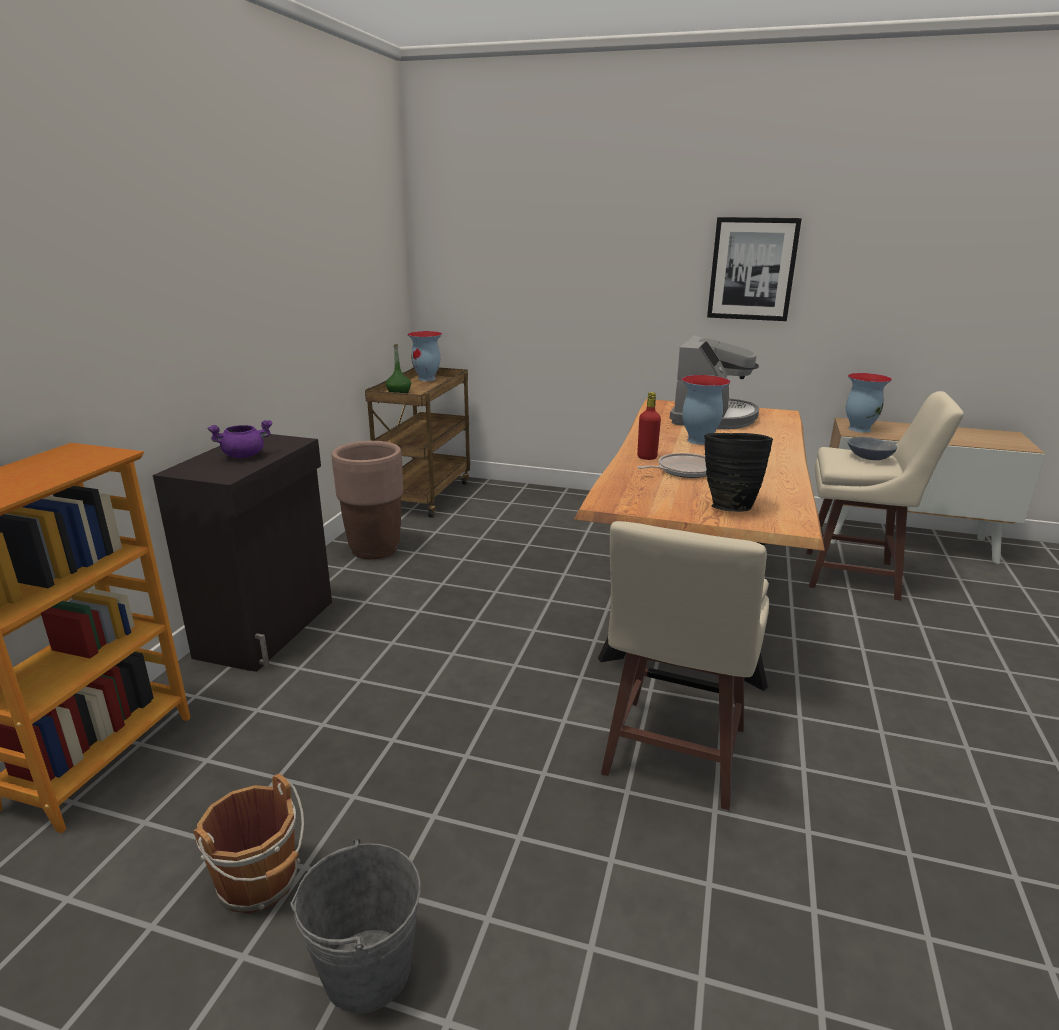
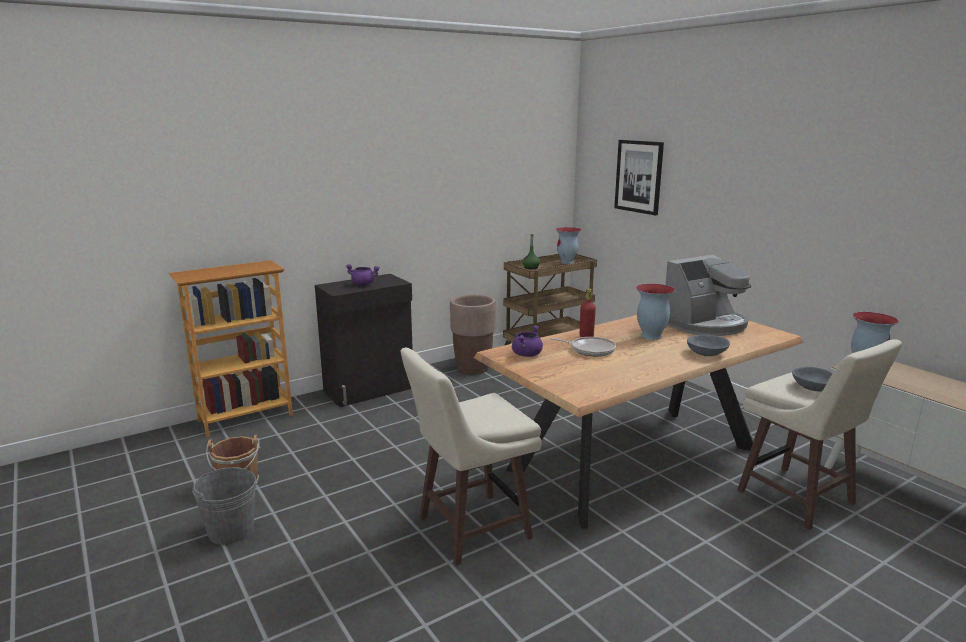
camera: 40 degrees right, 5 degrees down
black vase [704,433,773,512] -> none
picture [707,217,802,321] -> picture moved to [614,140,664,216]
none -> purple cooking pot [512,325,543,357]
none -> grey bowl [687,335,730,356]

